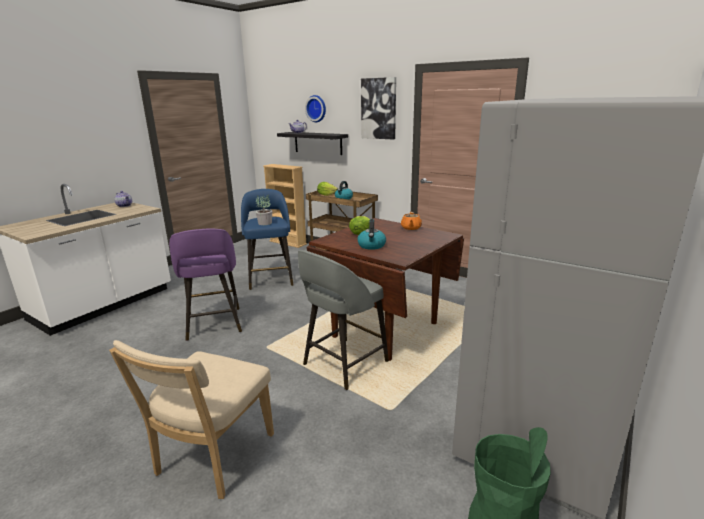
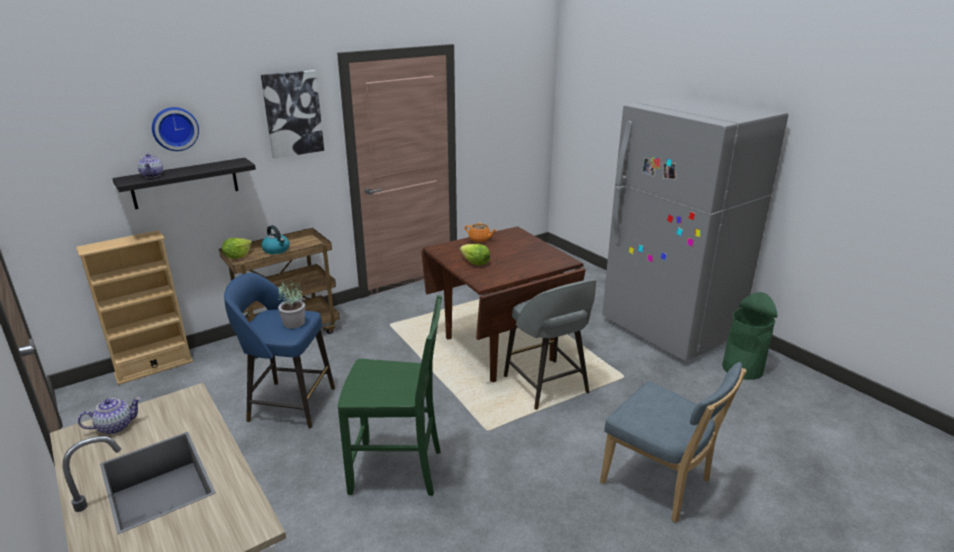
camera: 70 degrees left, 5 degrees up
beige chair [109,340,274,499] -> blue chair [600,362,746,523]
purple stool [169,228,242,341] -> green chair [338,295,442,496]
kettle [357,219,386,250] -> none

